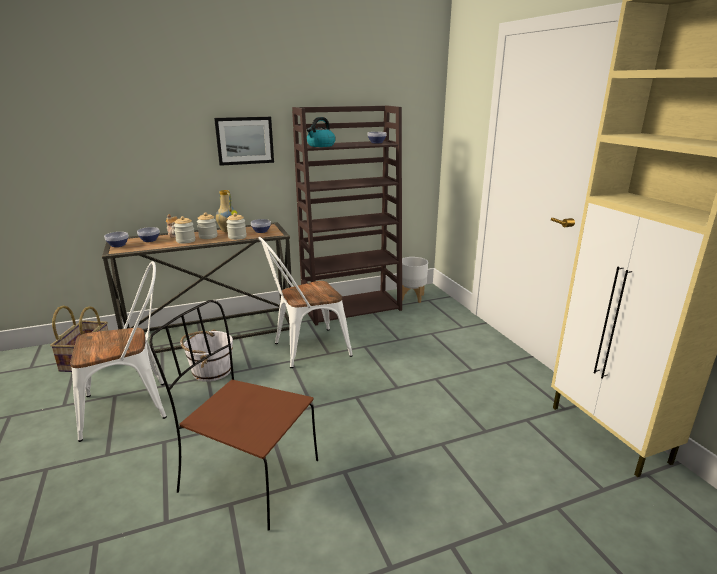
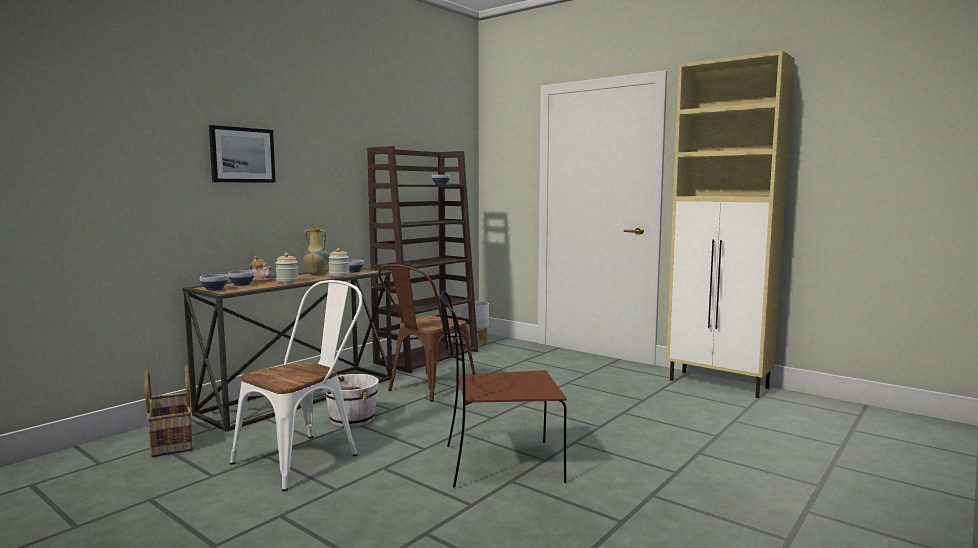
camera: 30 degrees left, 15 degrees down
jar [197,213,217,239] -> none
picture [214,117,274,166] -> picture moved to [209,125,276,183]
white chair [258,237,353,368] -> brown chair [378,264,476,402]
kettle [307,117,336,147] -> none

